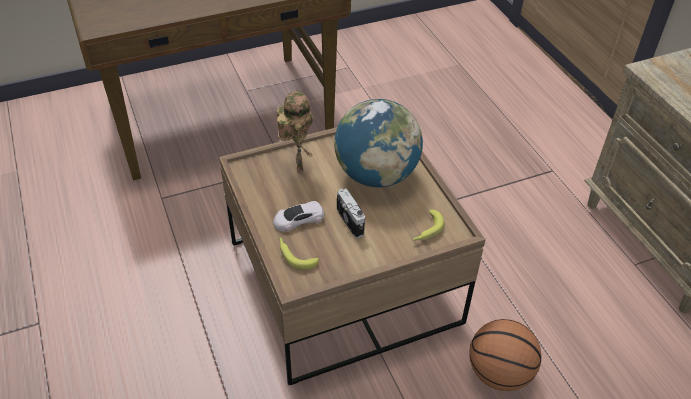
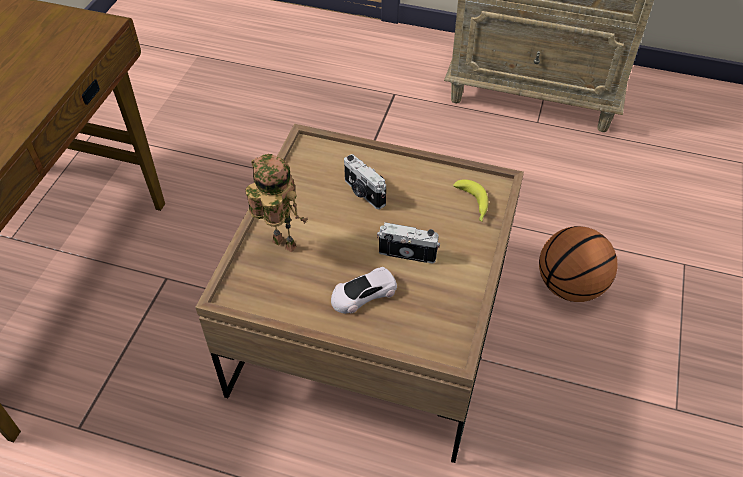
camera: 50 degrees left, 5 degrees up
white toy car [273,201,324,232] -> white toy car turned 45 degrees clockwise [331,267,397,314]
banana [279,237,319,270] -> none
globe [334,99,423,187] -> camera [344,154,386,209]

